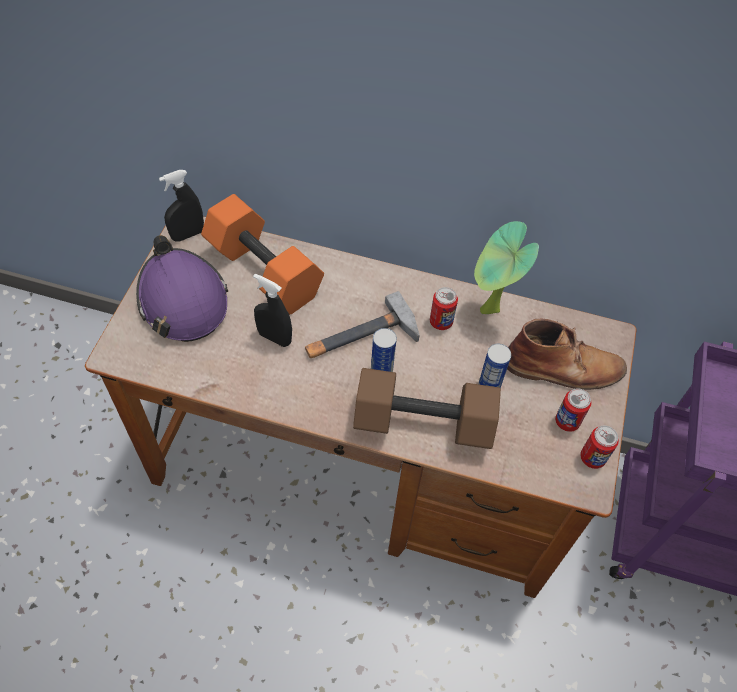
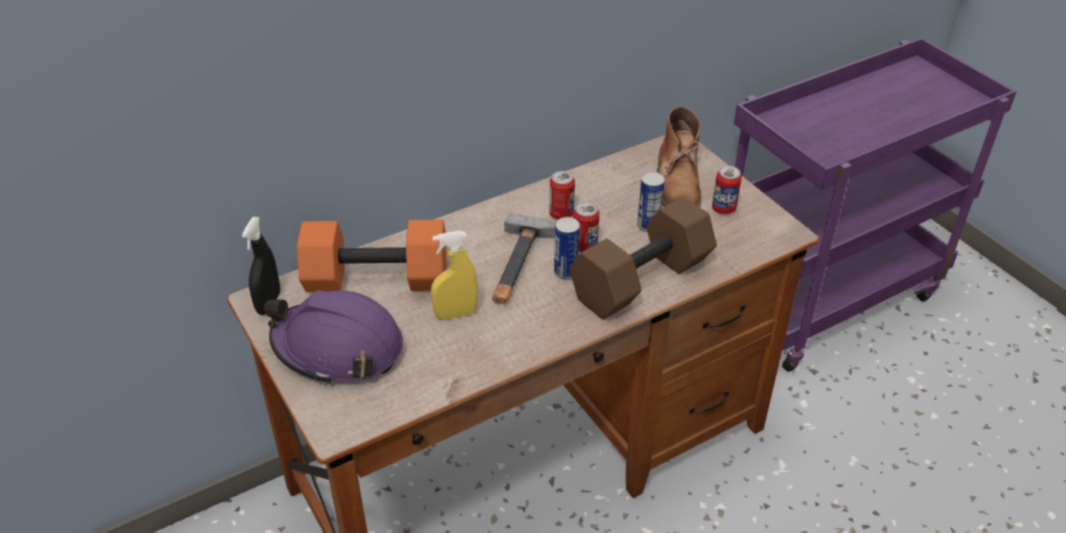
camera: 45 degrees left, 15 degrees down
black spray bottle [253,274,292,347] -> yellow spray bottle [431,231,478,320]
potted plant [474,221,539,314] -> none
brown boot [507,319,627,390] -> brown boot turned 135 degrees clockwise [657,106,702,207]
can [580,425,619,469] -> can moved to [573,202,600,252]

